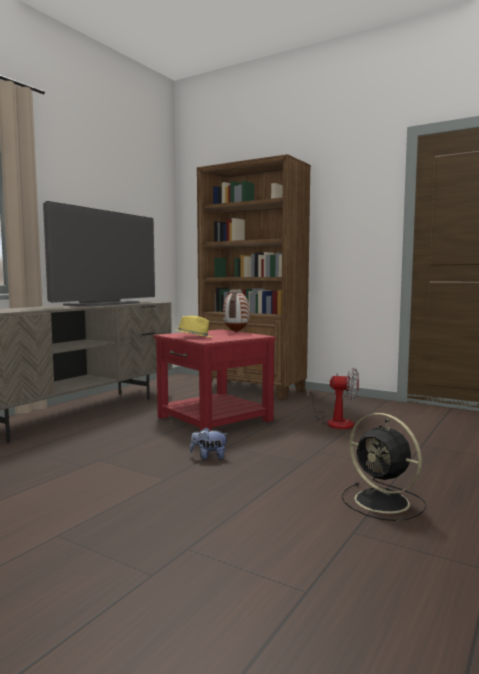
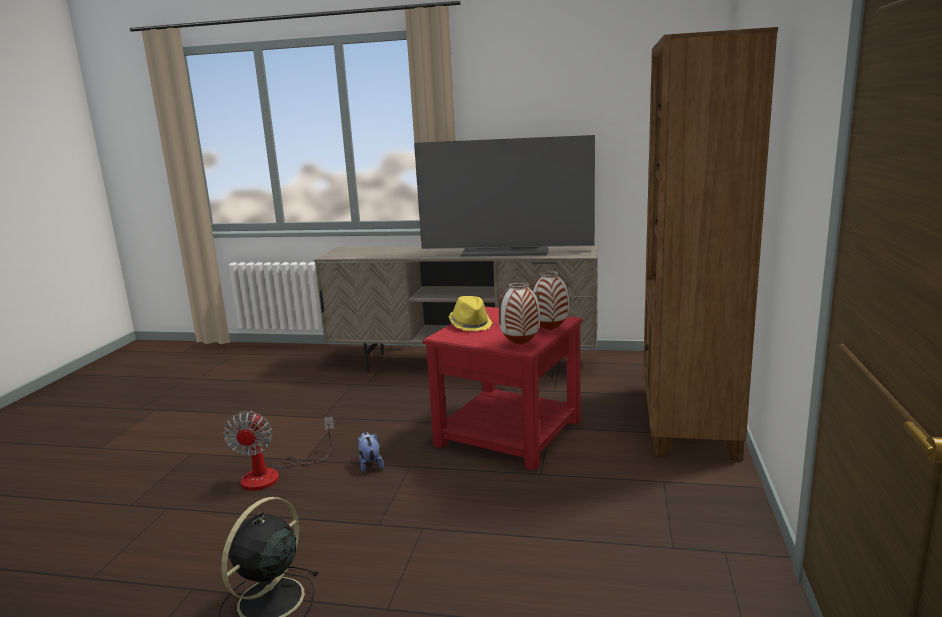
camera: 70 degrees right, 10 degrees up
fan [308,367,359,429] -> fan moved to [223,411,334,491]
none -> vase [499,281,540,345]

